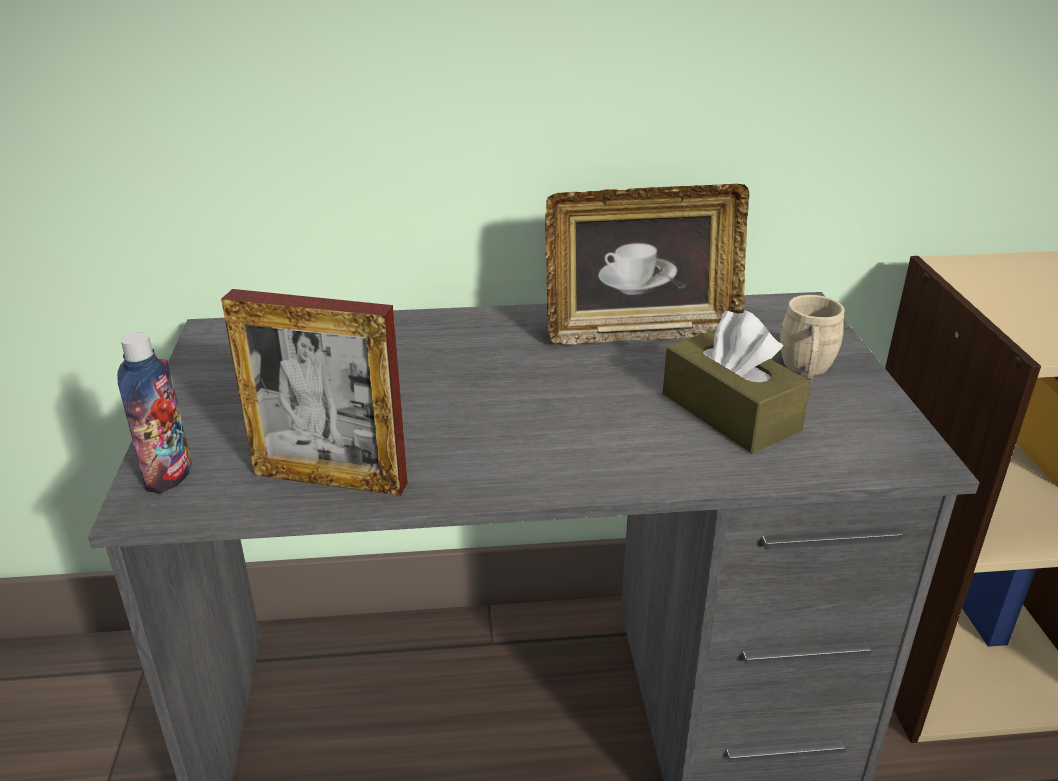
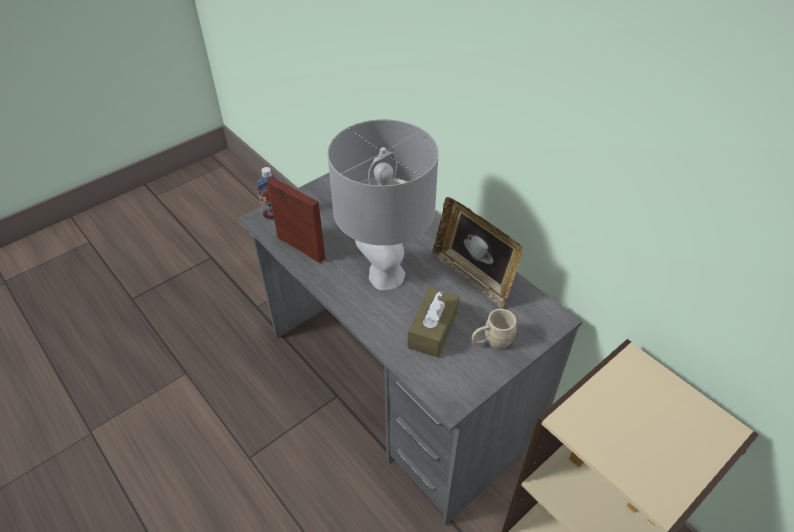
camera: 55 degrees right, 15 degrees up
picture frame [221,289,408,496] -> picture frame turned 150 degrees clockwise [267,177,325,263]
none -> grey table lamp [328,119,439,290]

